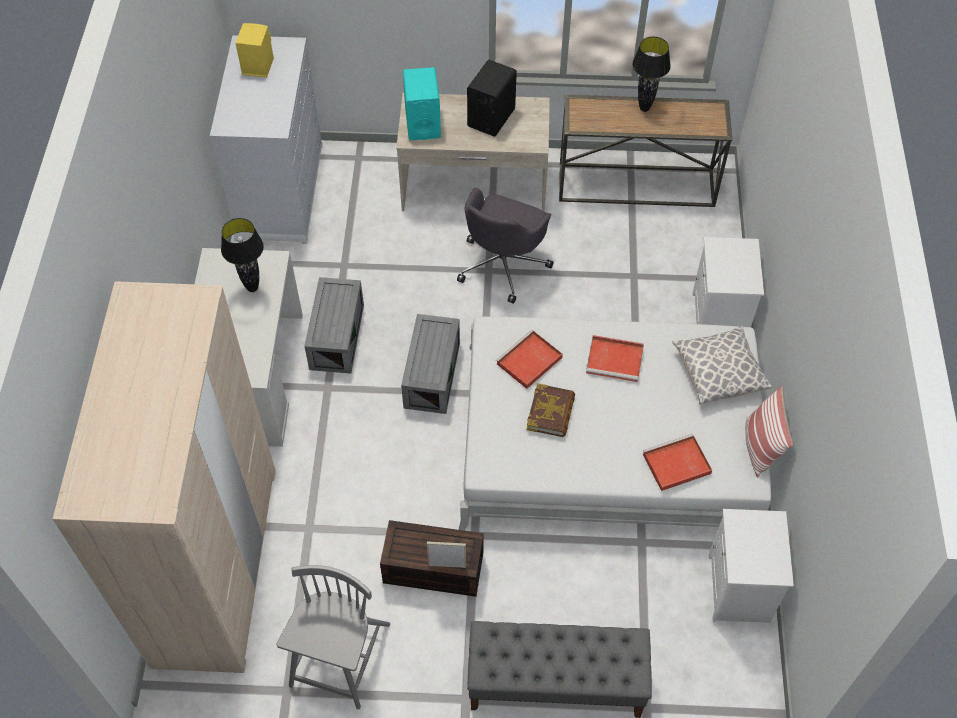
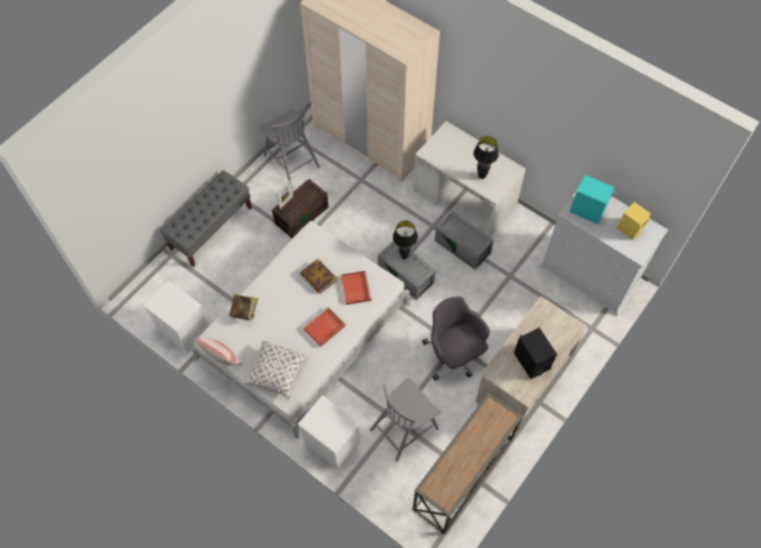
camera: 125 degrees right, 5 degrees up
turquoise speaker [403,67,441,140] -> turquoise speaker moved to [570,175,615,224]
black table lamp [632,37,671,112] -> black table lamp moved to [393,221,418,259]
red tray [643,434,712,491] -> book [229,294,258,320]
none -> grey chair [370,378,440,462]

